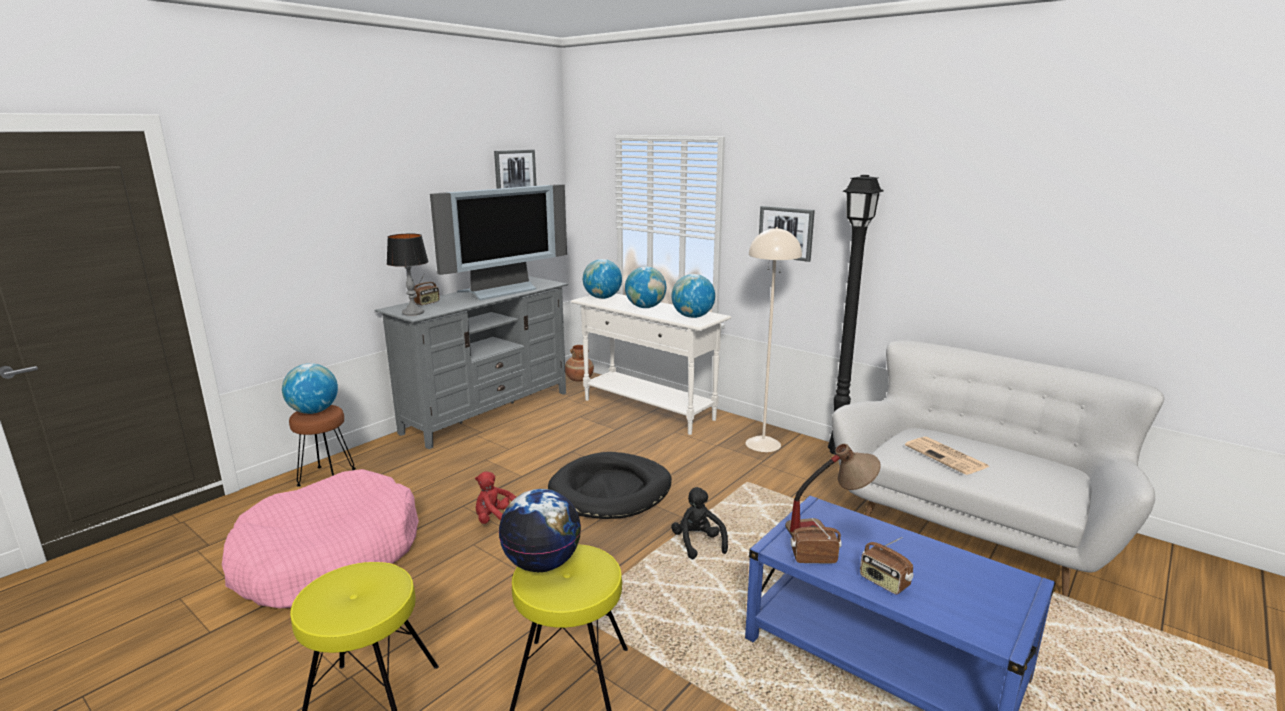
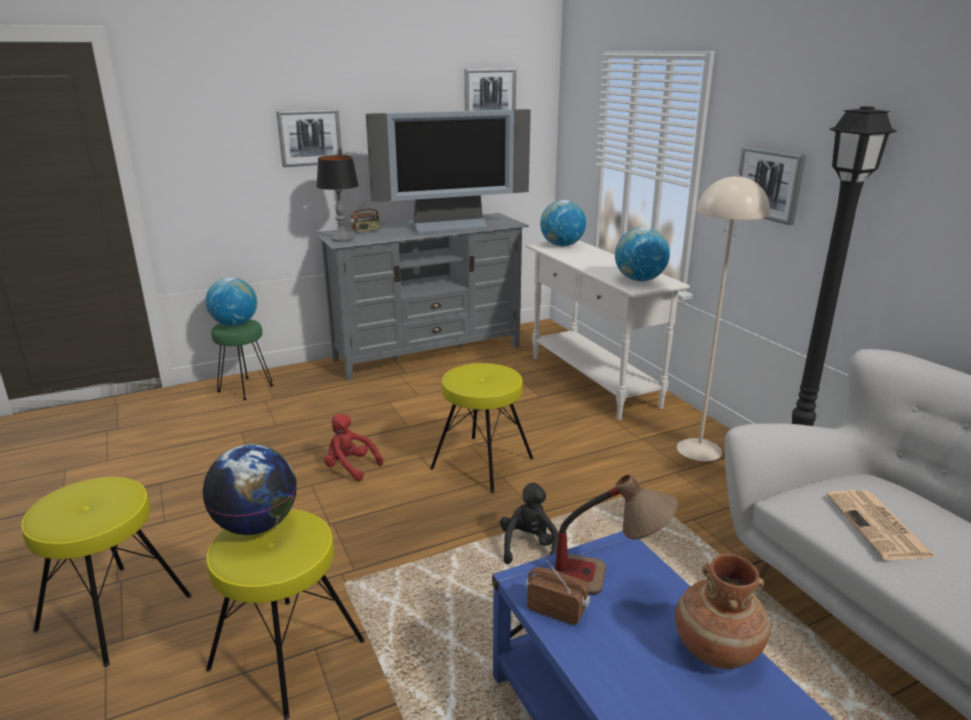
camera: 25 degrees right, 5 degrees up
pink dog bed [222,469,419,608] -> none
brown stool [289,405,356,487] -> green stool [211,319,274,400]
black dog bed [548,452,672,519] -> yellow stool [430,363,533,493]
brown vase [565,345,594,382] -> brown vase moved to [675,554,770,669]
globe [625,267,666,308] -> none
radio [860,537,913,595] -> none
none -> picture [276,109,342,167]

